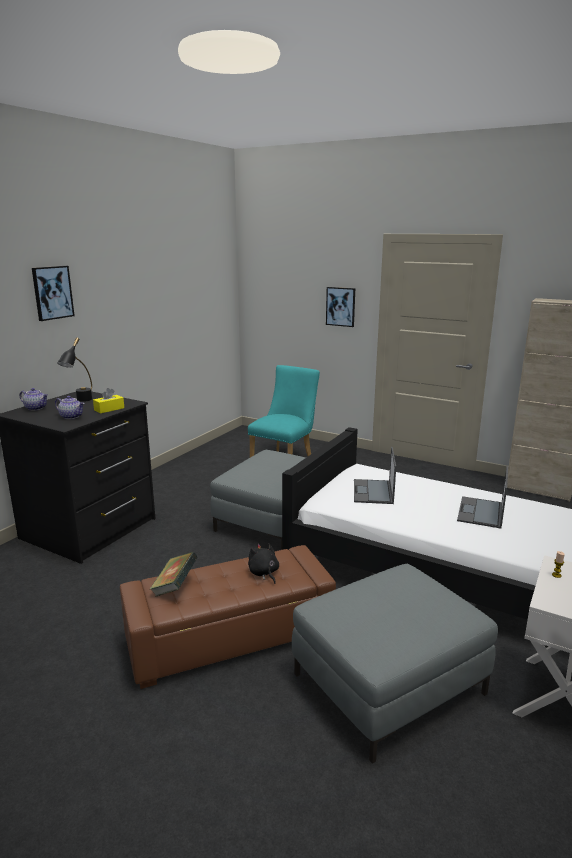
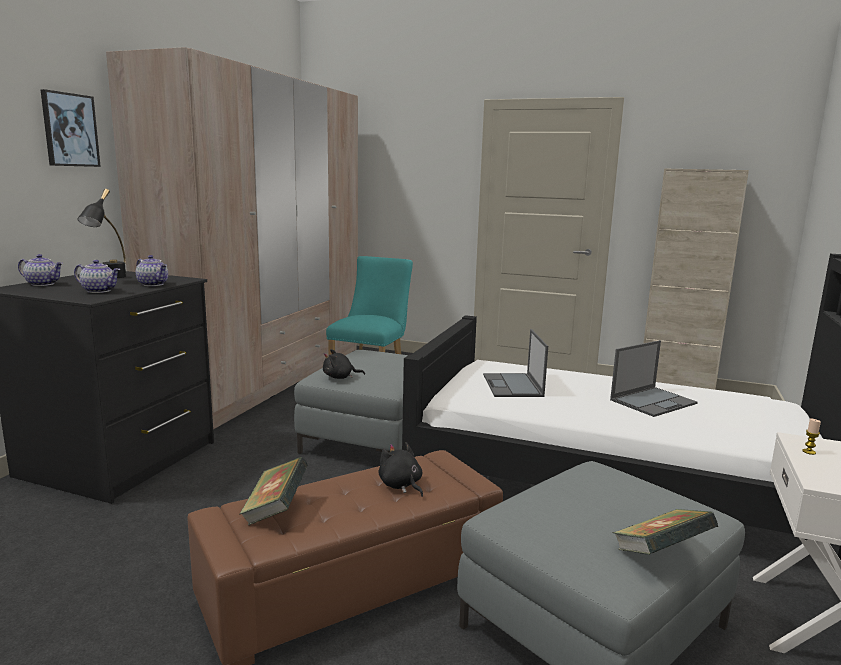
camera: 10 degrees left, 5 degrees down
yellow tissue box [93,388,124,414] -> teapot [136,255,168,286]
picture [326,287,355,327] -> none
laptop [457,466,508,528] -> laptop turned 135 degrees counterclockwise [610,340,698,417]
none -> beige wardrobe [106,47,358,429]
none -> black plush toy [323,349,365,379]
none -> book [613,509,719,555]

